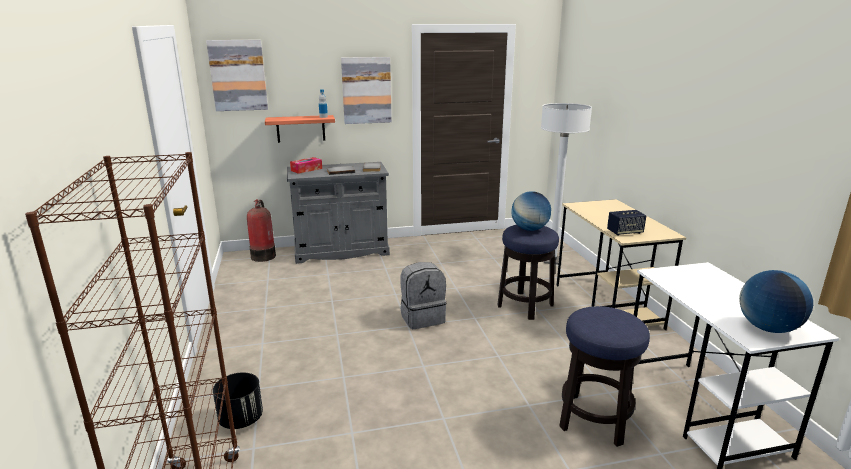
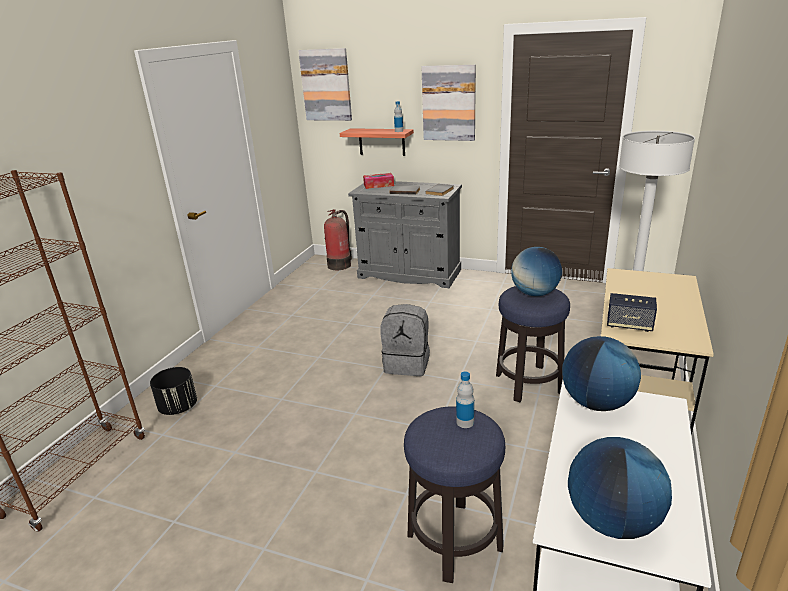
camera: 35 degrees right, 5 degrees up
none -> bottle [456,371,474,428]
none -> globe [562,336,641,411]

